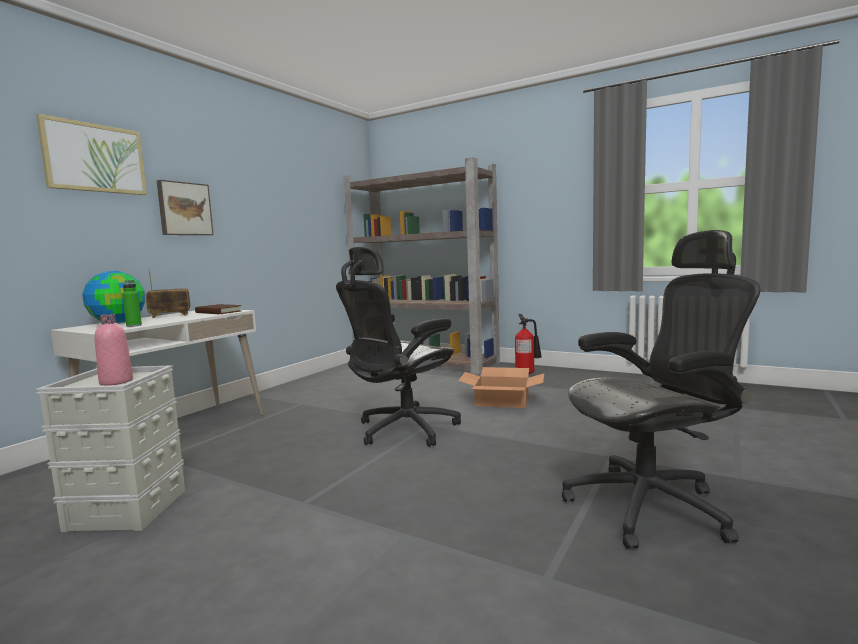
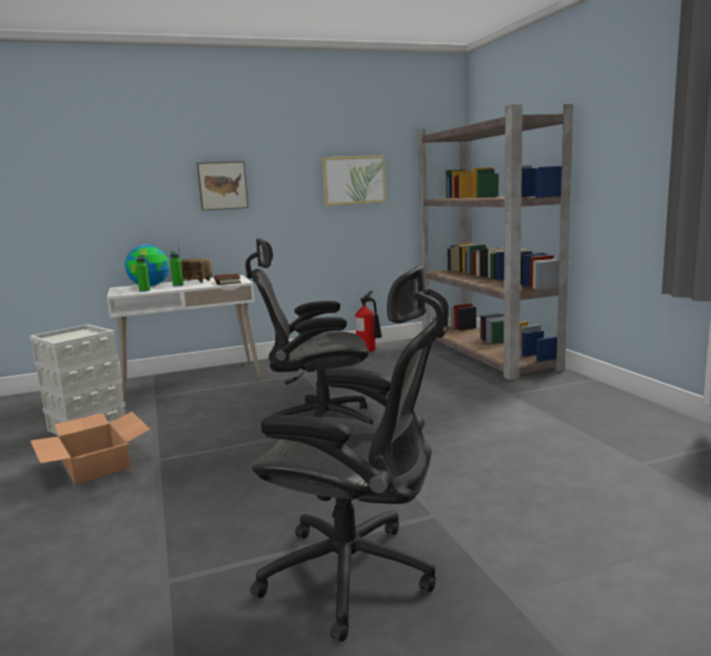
camera: 40 degrees right, 5 degrees up
picture [36,114,147,195] -> picture moved to [322,155,386,206]
pink bottle [95,314,133,385] -> none
cardboard box [458,367,544,408] -> cardboard box moved to [30,411,150,485]
fire extinguisher [515,314,542,374] -> fire extinguisher moved to [355,291,382,352]
none -> green bottle [170,251,184,287]

